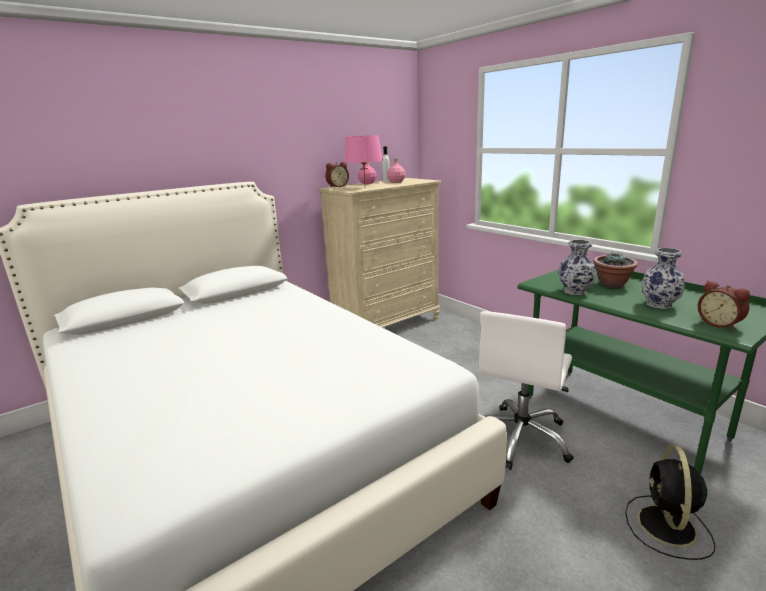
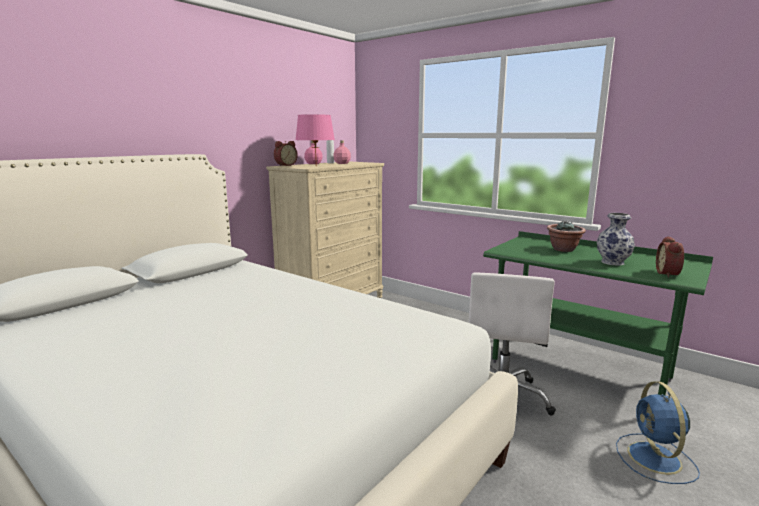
camera: 15 degrees left, 5 degrees down
vase [558,240,596,295] -> none
black fan [625,445,715,560] -> blue fan [616,381,700,484]
alarm clock [698,281,750,330] -> alarm clock turned 60 degrees clockwise [656,236,684,278]

